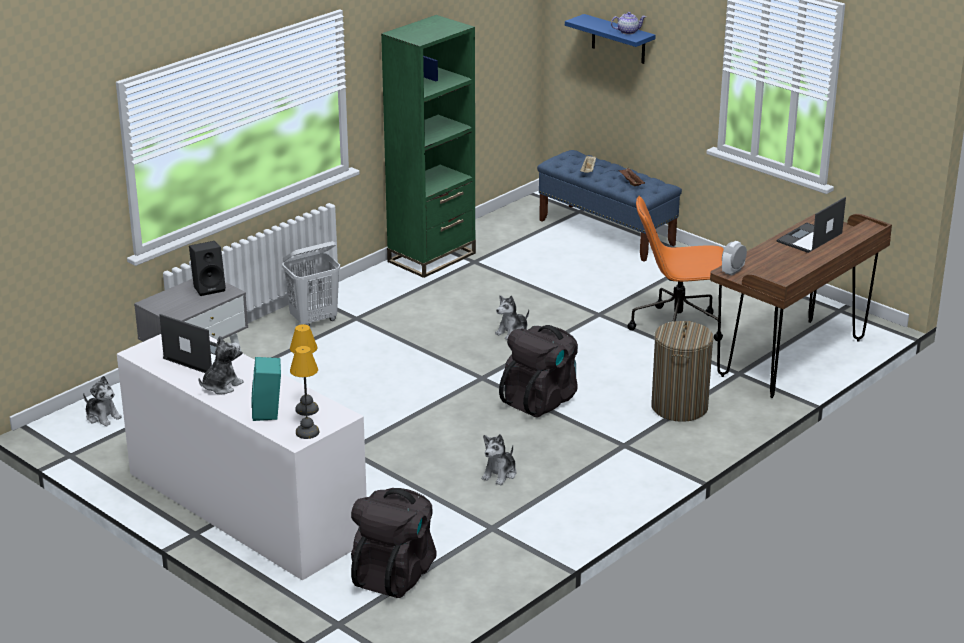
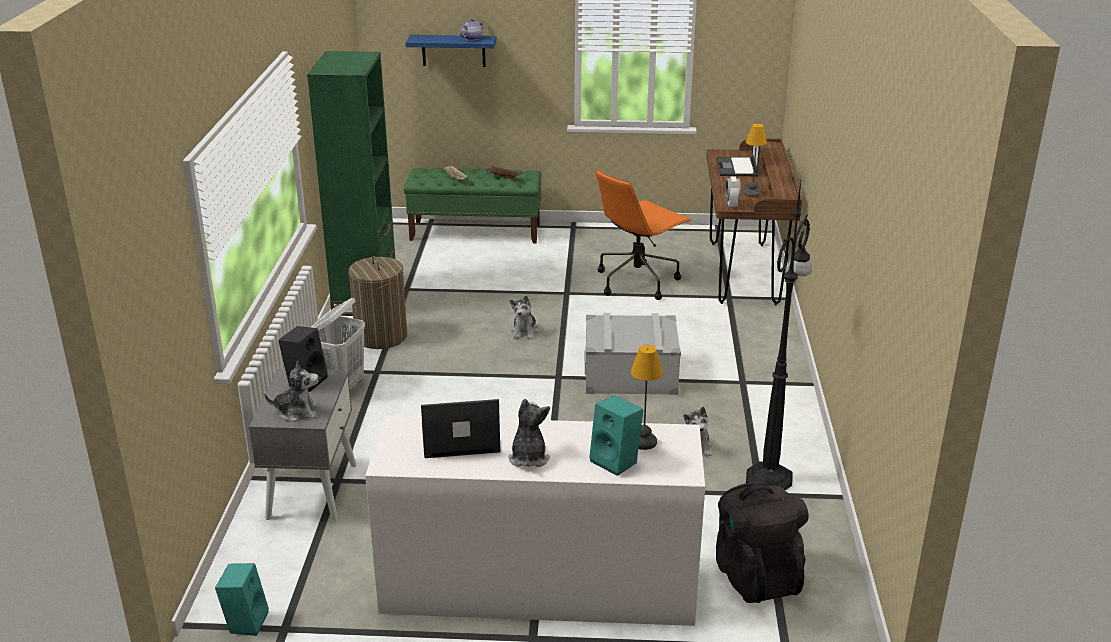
camera: 40 degrees left, 0 degrees up
plush toy [83,376,122,426] -> plush toy moved to [264,360,319,422]
table lamp [290,346,319,439] -> table lamp moved to [743,124,767,197]
black backpack [499,325,578,417] -> grey storage box [584,313,681,395]
blue bench [537,150,682,261] -> green bench [404,168,542,244]
laundry basket [651,321,713,422] -> laundry basket moved to [348,256,407,349]
none -> turquoise speaker [215,563,269,636]
none -> black floor lamp [746,182,812,490]

